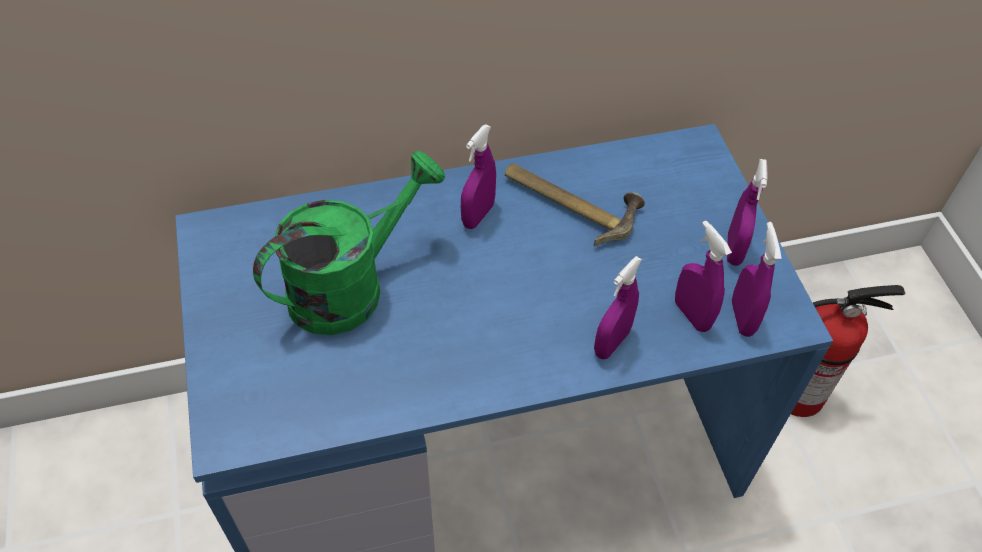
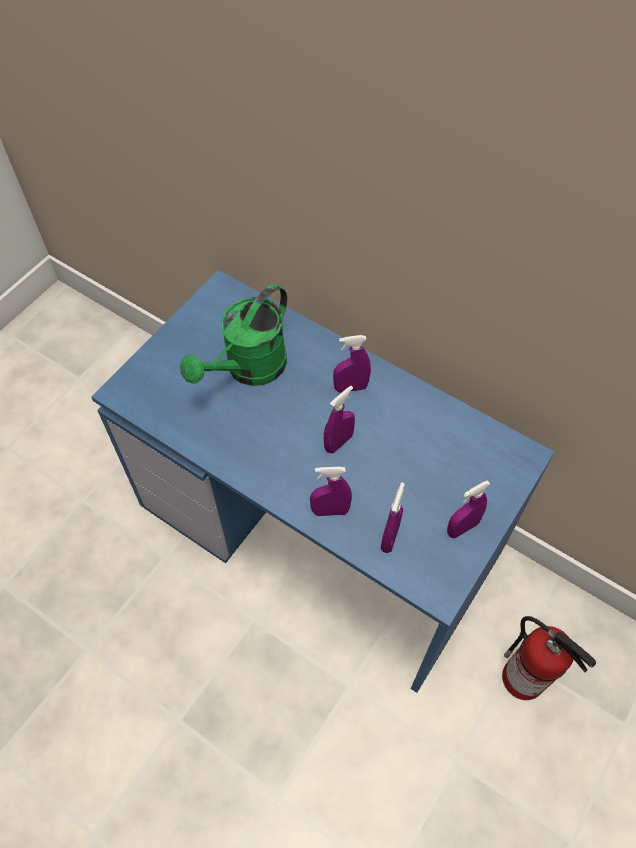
camera: 50 degrees right, 5 degrees up
green watering can [253,151,445,335] -> green watering can turned 120 degrees clockwise [180,284,287,386]
hammer [505,163,645,246] -> none
purple spray bottle [732,222,782,337] -> purple spray bottle moved to [324,386,355,453]

